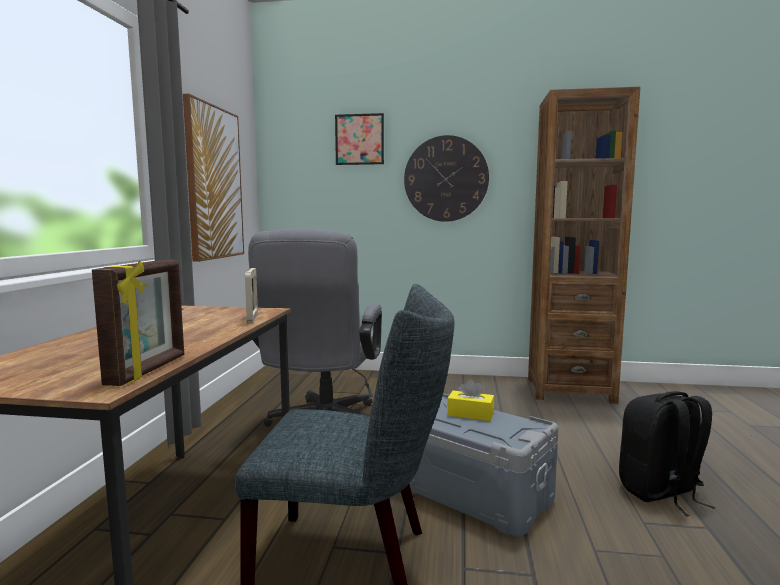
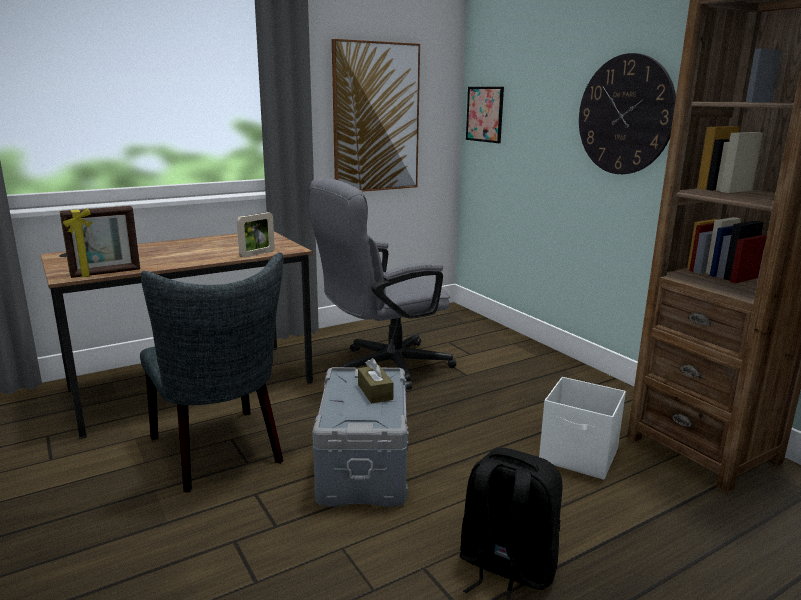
camera: 50 degrees right, 10 degrees up
picture [335,113,384,165] -> picture moved to [466,87,504,143]
yellow tissue box [447,379,494,421] -> brown tissue box [358,358,393,404]
none -> white storage box [539,377,626,480]

